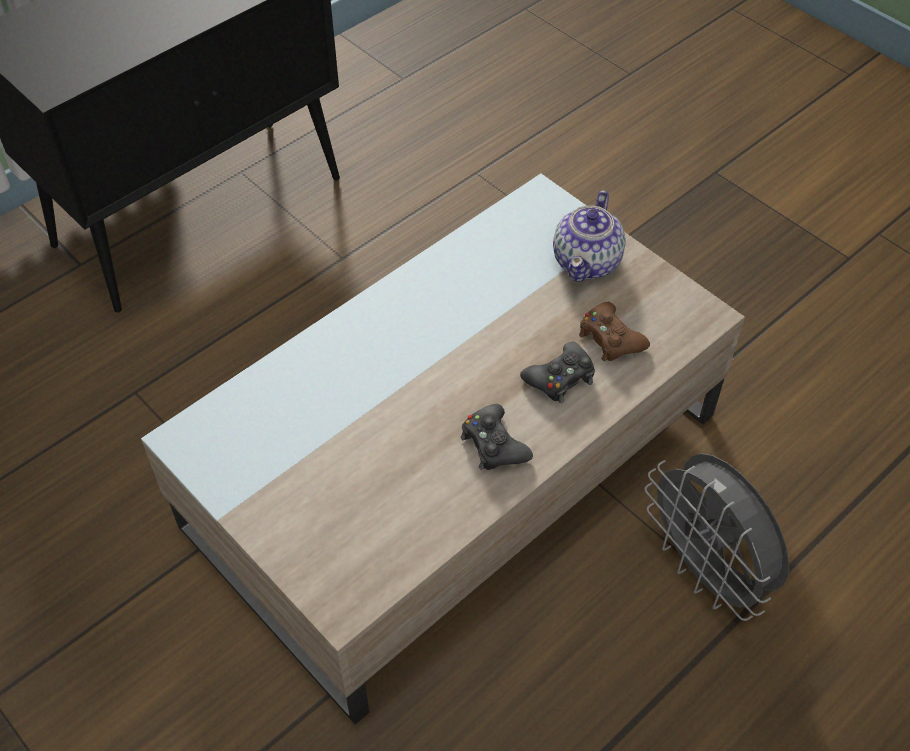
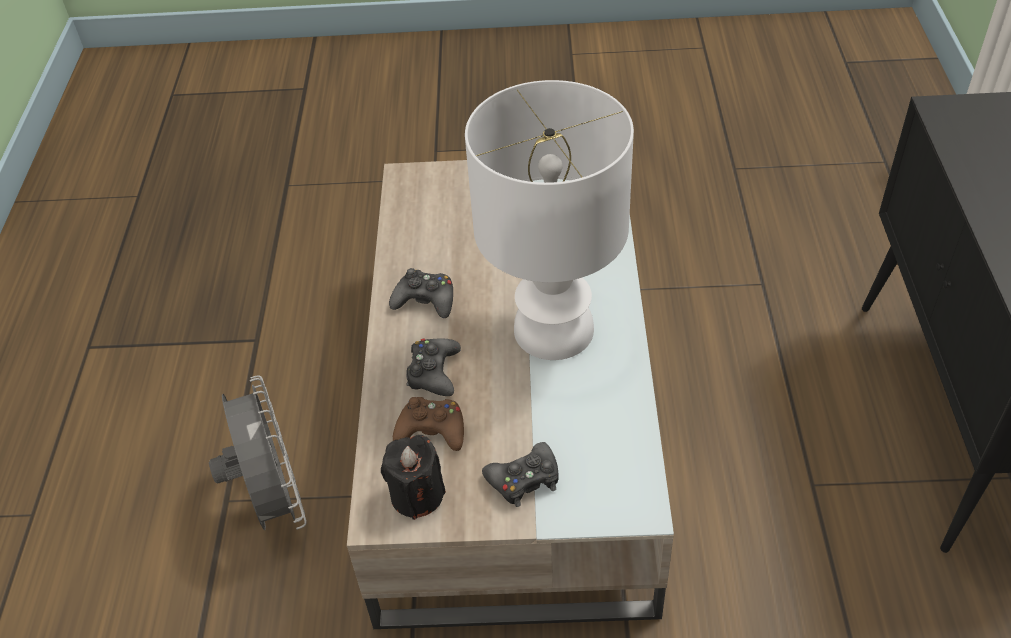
camera: 135 degrees right, 5 degrees down
teapot [553,190,626,282] -> black game controller [482,442,559,507]
grey fan [644,453,789,621] -> grey fan turned 60 degrees clockwise [209,375,307,530]
none -> black candle [381,435,446,520]
none -> white table lamp [465,80,634,360]

